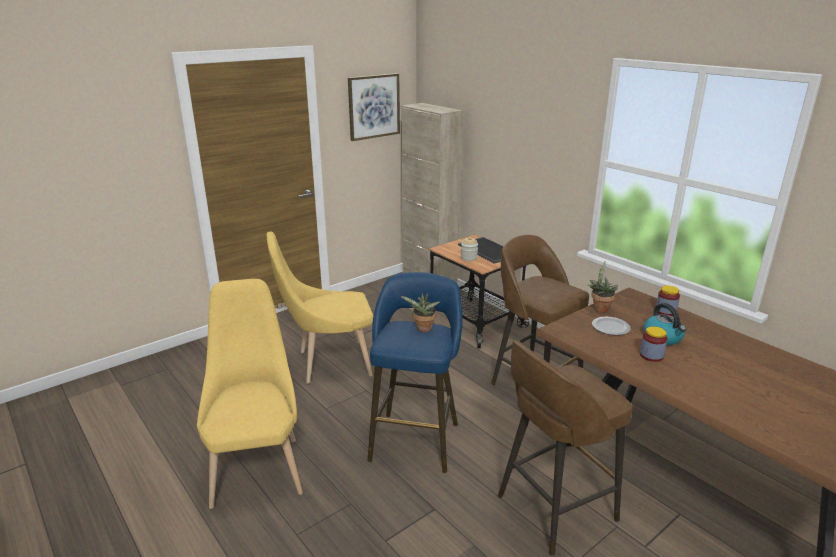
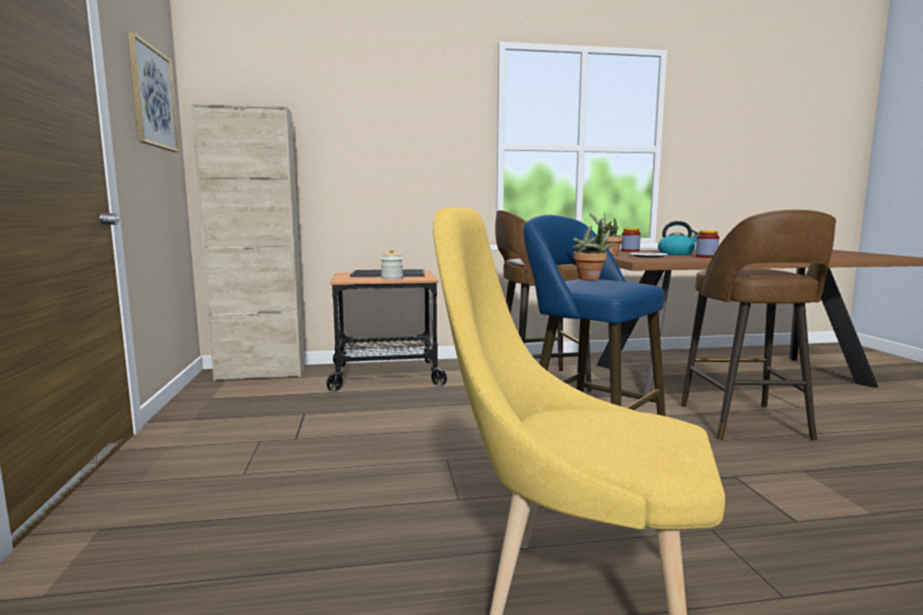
camera: 60 degrees left, 15 degrees down
yellow chair [266,232,373,384] -> none

